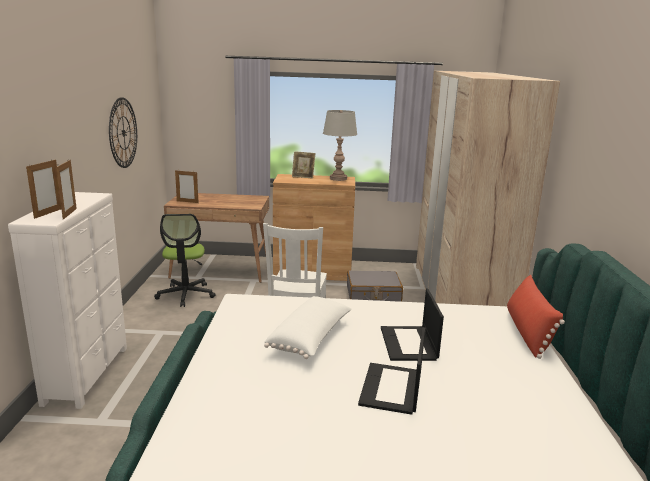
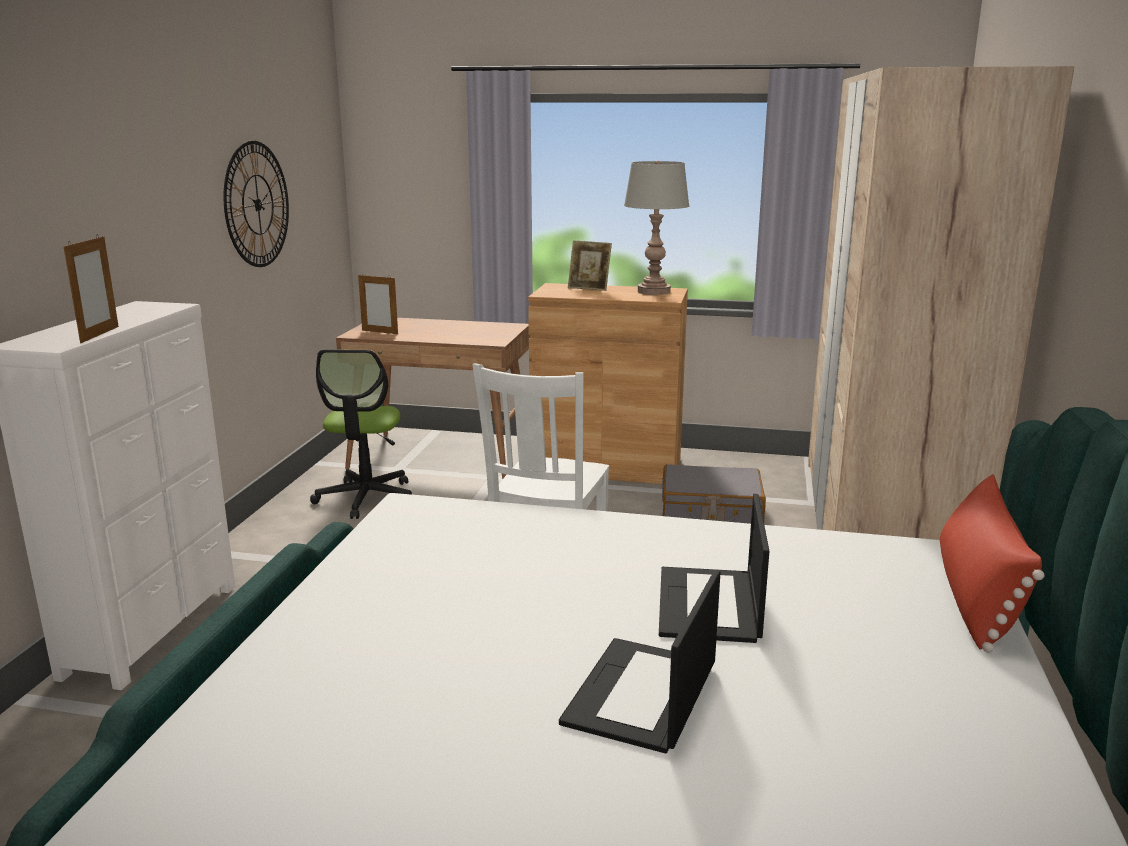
camera: 10 degrees right, 0 degrees up
picture frame [26,159,61,219] -> none
white pillow [264,296,352,359] -> none

